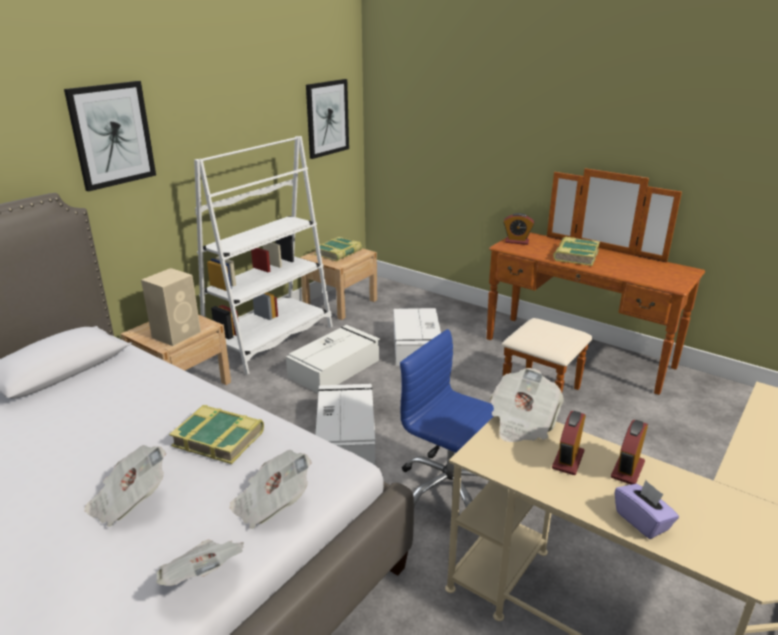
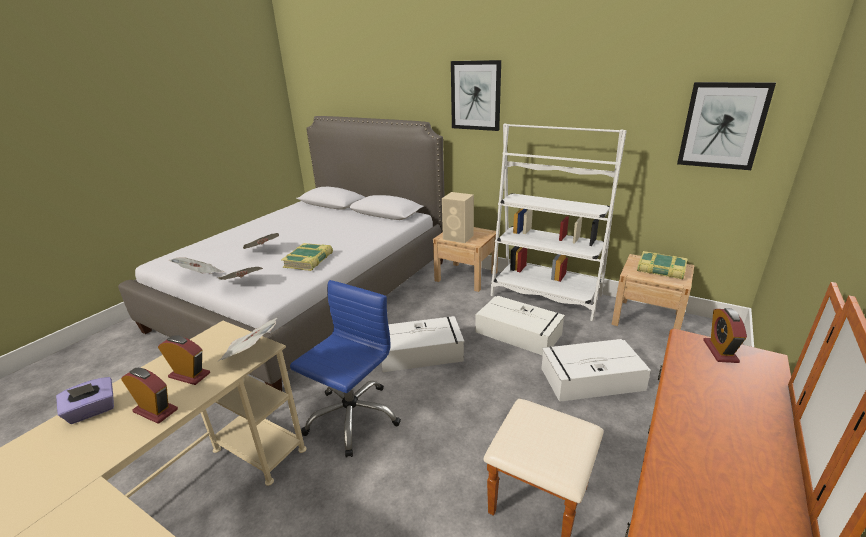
camera: 85 degrees right, 0 degrees up
book [553,236,600,266] -> none

